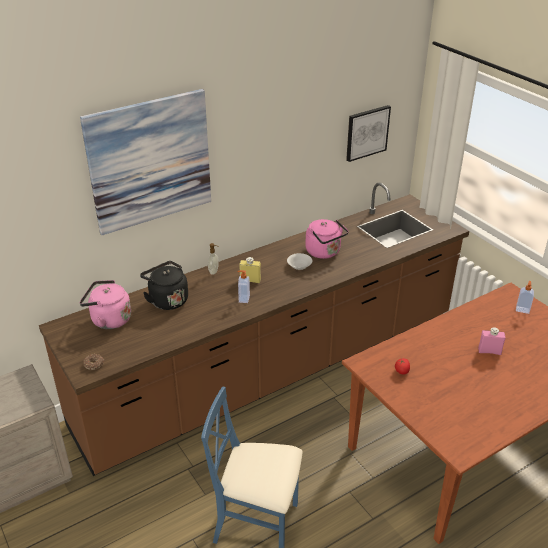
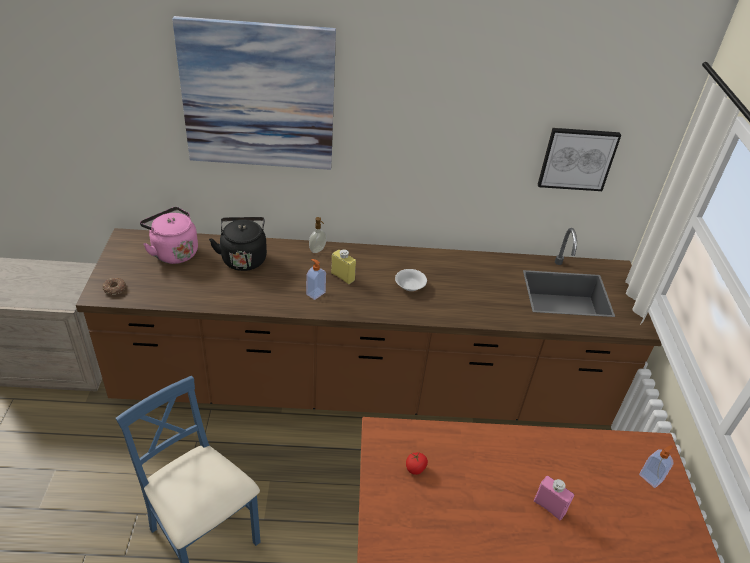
camera: 30 degrees right, 5 degrees up
pink kettle [305,219,349,259] -> none

